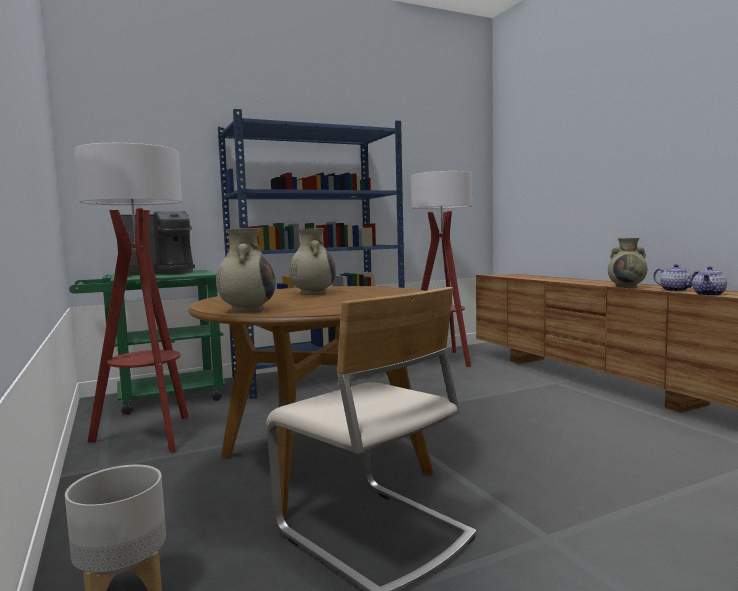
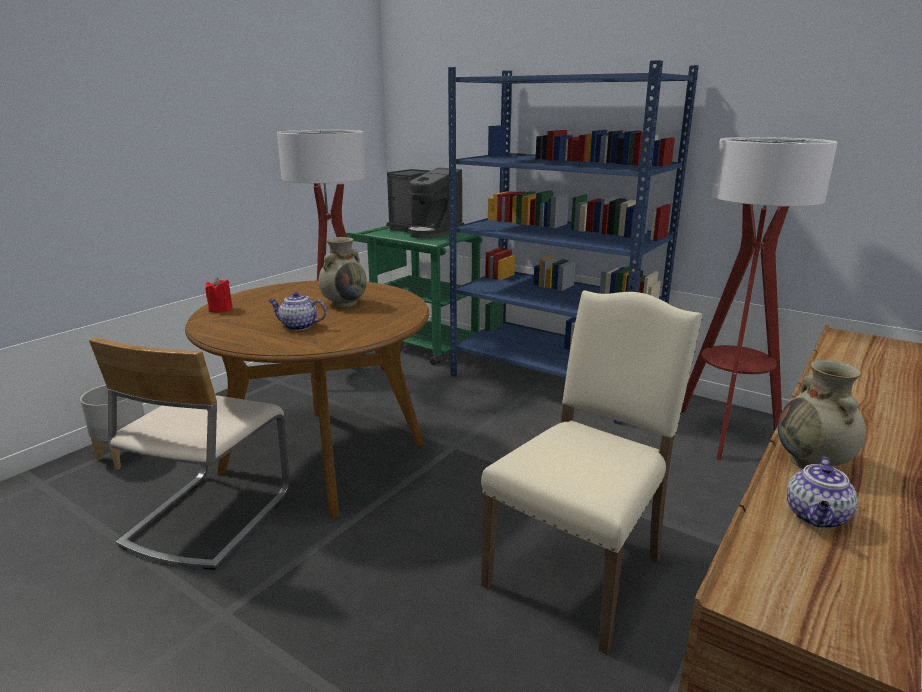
camera: 60 degrees right, 15 degrees up
beige vase [216,228,276,313] -> red candle [205,277,233,313]
teapot [692,266,727,296] -> teapot moved to [268,292,327,331]
none -> beige chair [481,290,702,655]

